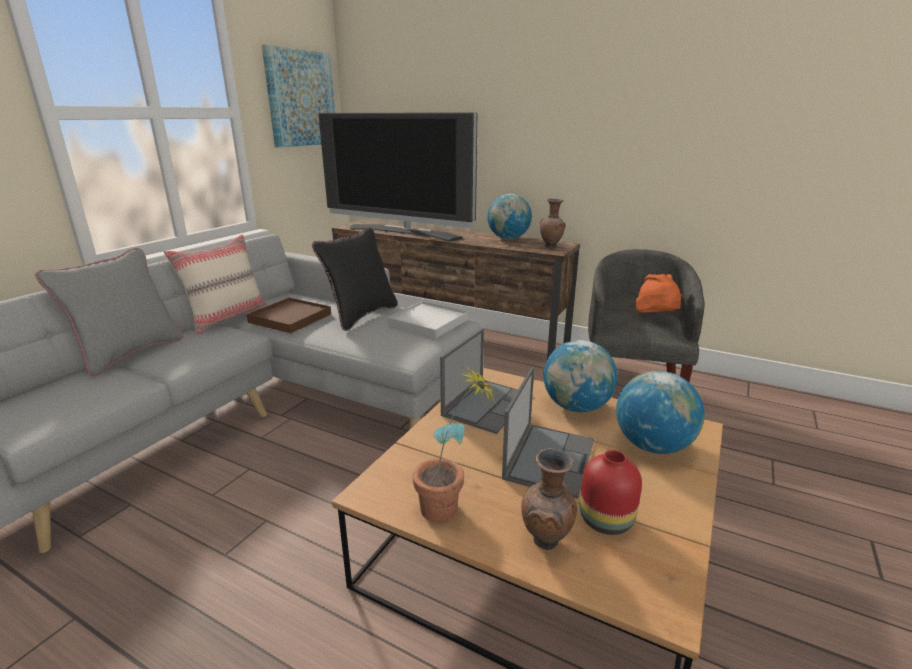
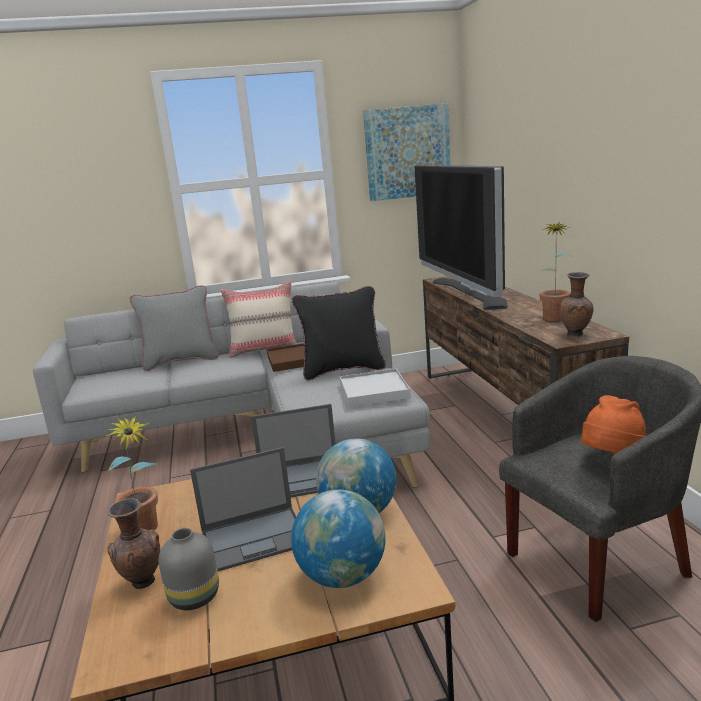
camera: 50 degrees right, 5 degrees down
globe [487,194,532,239] -> potted plant [536,222,574,321]
red vase [580,450,642,535] -> grey vase [159,528,219,610]

